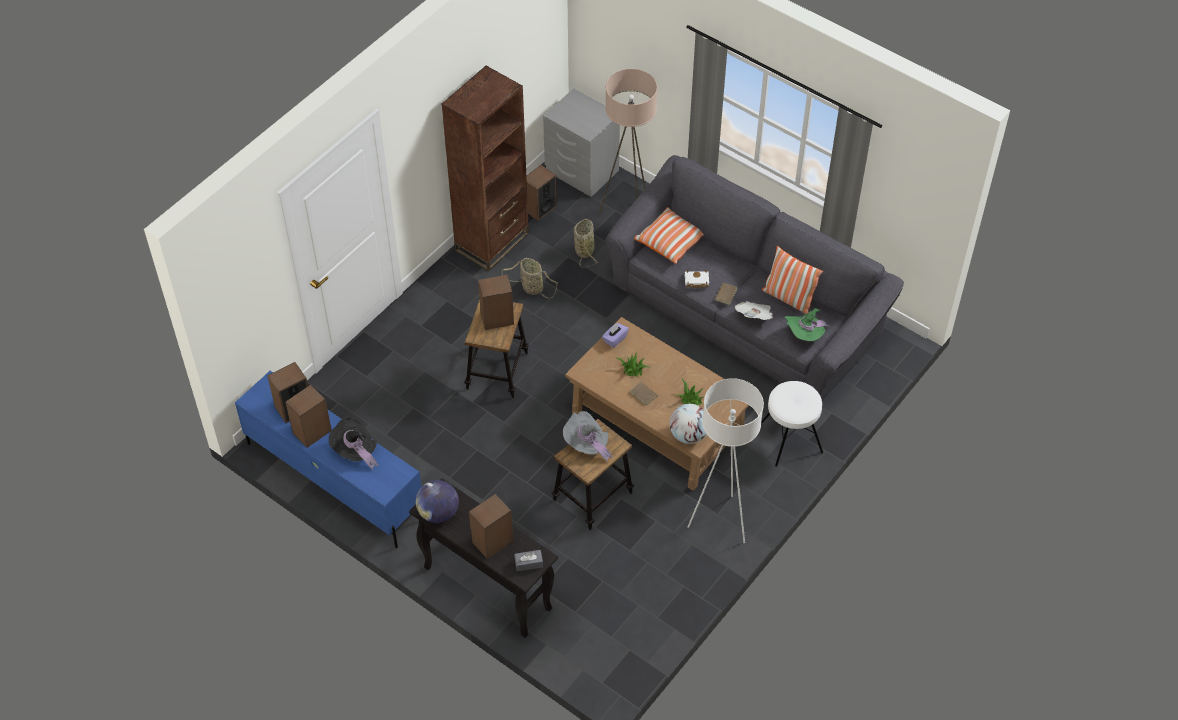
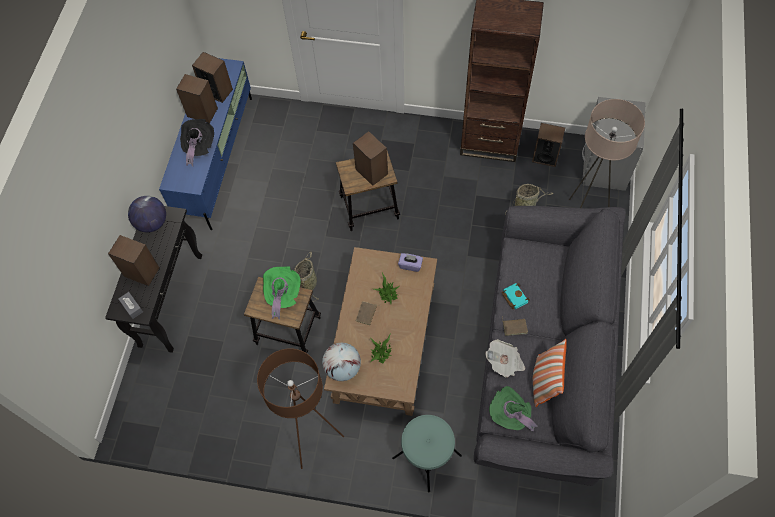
camera: 65 degrees right, 10 degrees up
basket [502,258,558,298] -> basket moved to [294,252,319,302]
grey hat [563,411,612,463] -> green hat [263,266,301,320]
pillow [634,207,704,264] -> none
white book [685,270,709,287] -> turquoise book [501,283,530,309]
white floor lamp [688,378,764,543] -> brown floor lamp [257,348,344,469]
white stool [761,381,823,467] -> turquoise stool [392,415,462,492]

